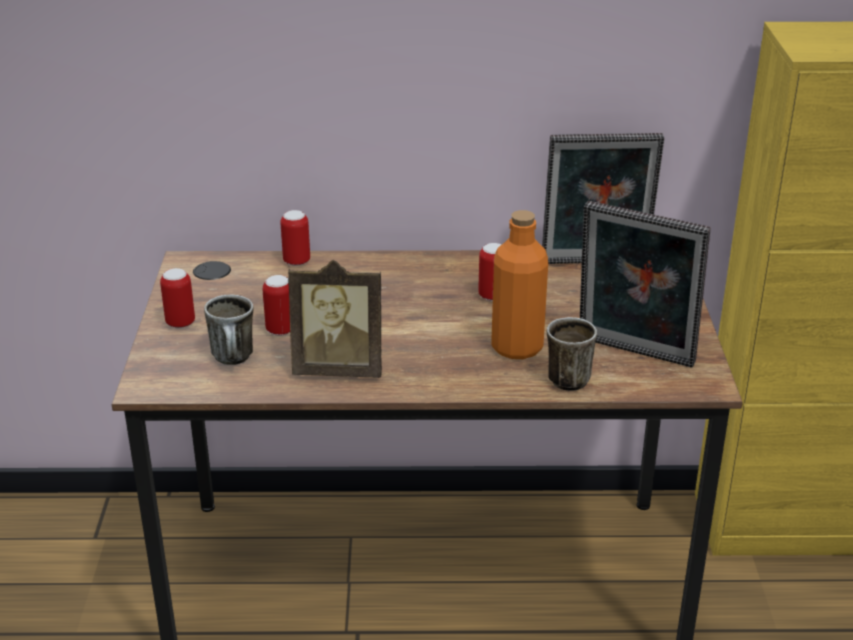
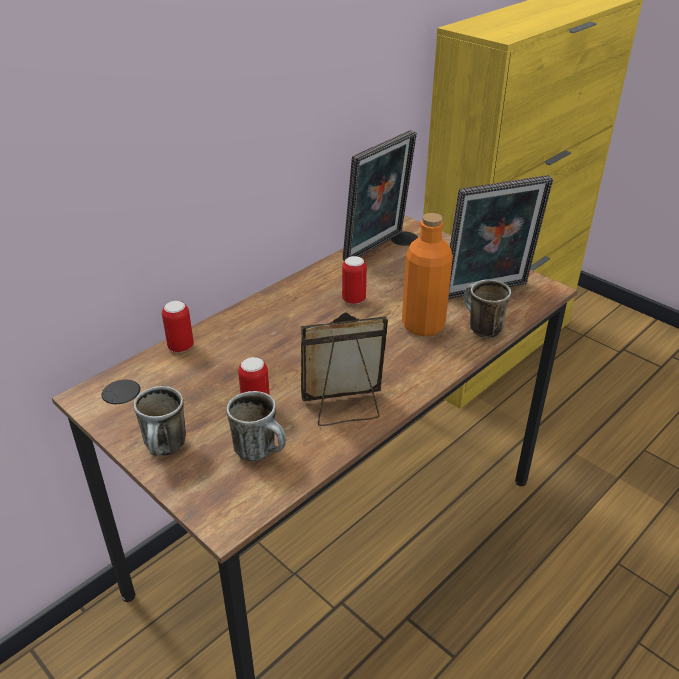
camera: 45 degrees left, 5 degrees up
can [160,268,195,328] -> mug [134,386,186,456]
picture frame [288,260,382,378] -> picture frame turned 150 degrees counterclockwise [301,312,388,426]

